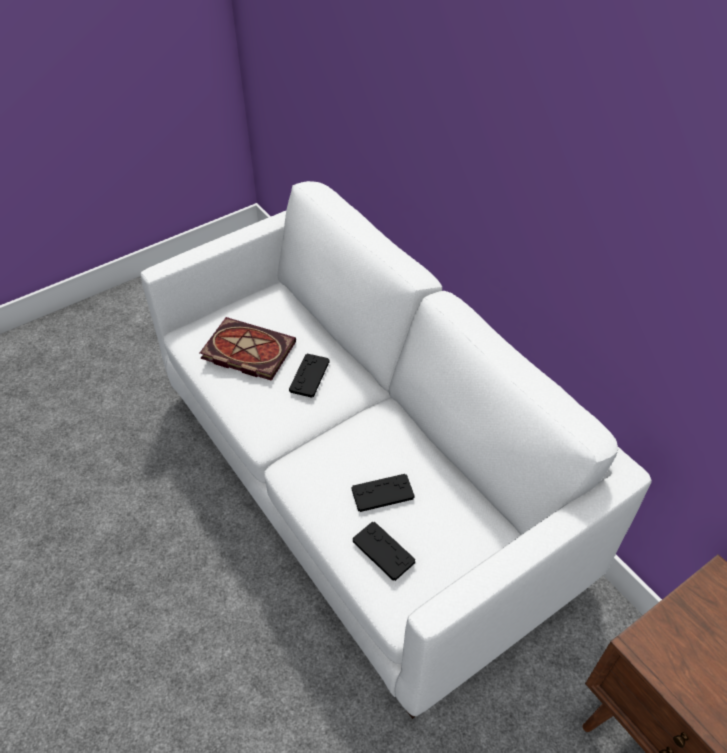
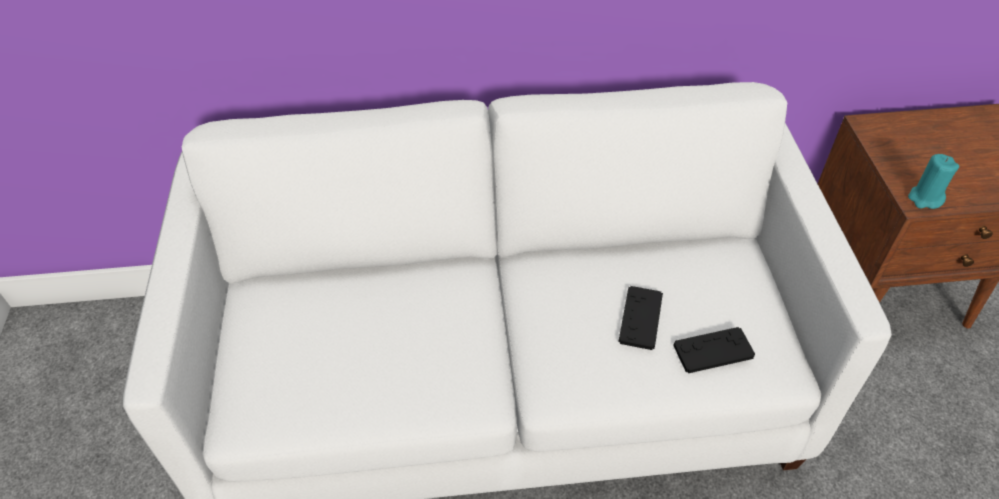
camera: 60 degrees left, 0 degrees up
book [200,317,296,381] -> none
black game controller [289,353,329,398] -> none
none -> turquoise candle [908,154,959,209]

